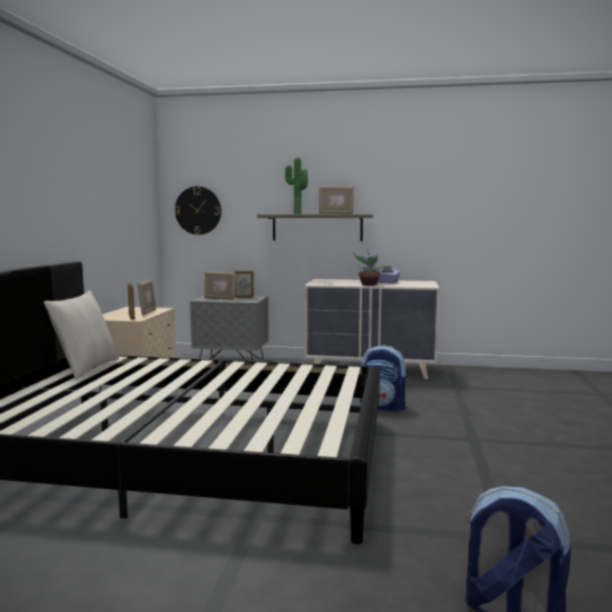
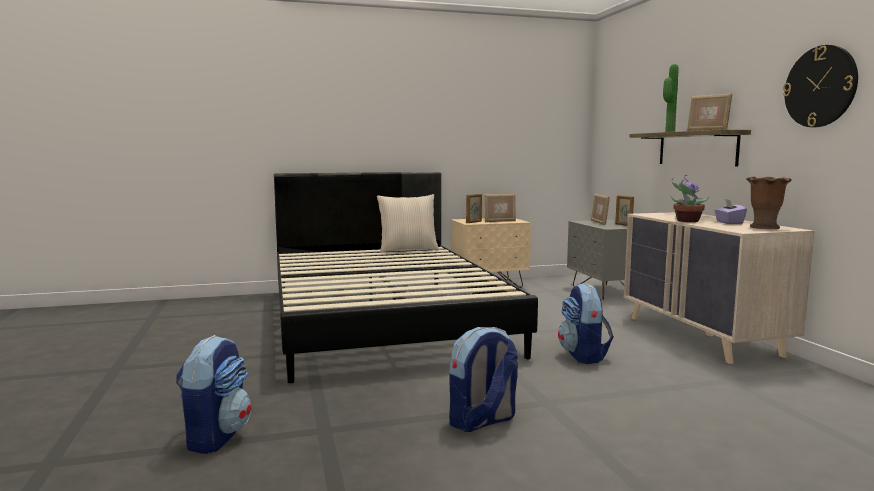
camera: 65 degrees right, 0 degrees up
wall clock [175,186,221,235] -> wall clock moved to [783,45,858,127]
none -> backpack [449,327,518,432]
none -> brown vase [746,176,792,229]

